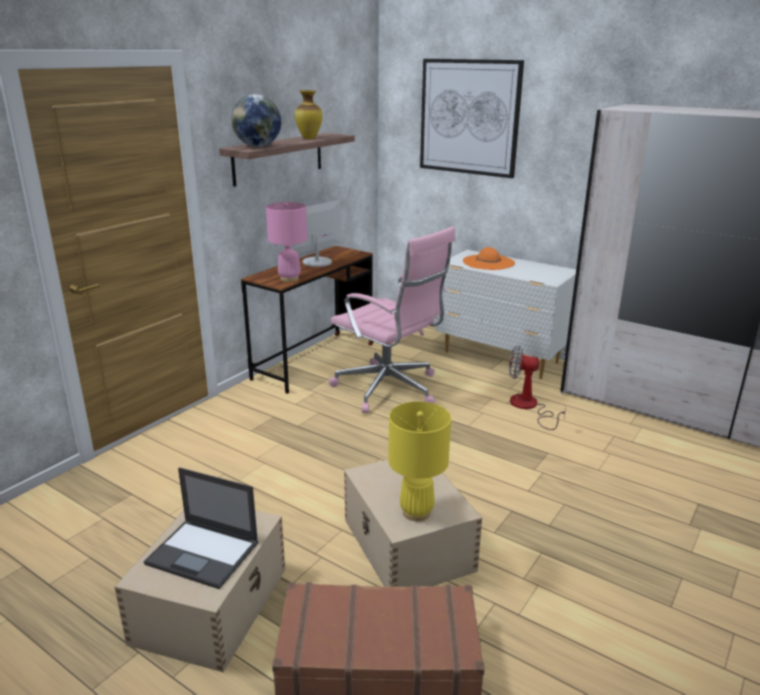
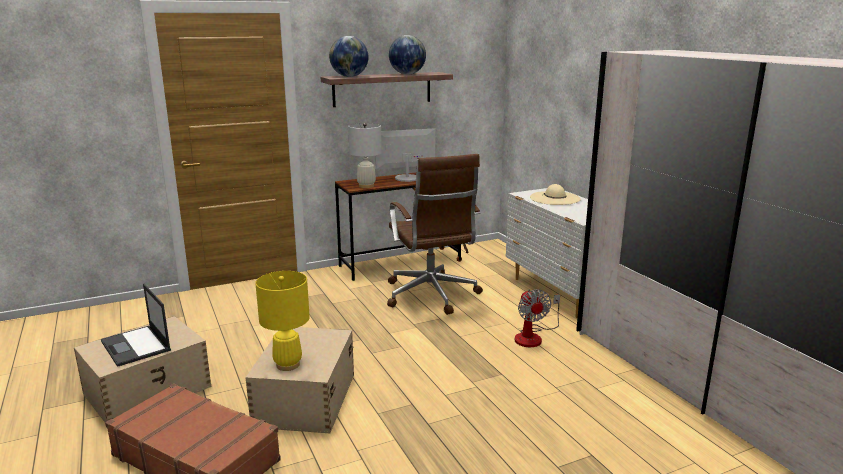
camera: 30 degrees right, 5 degrees down
pink table lamp [266,202,307,282] -> white table lamp [348,123,382,188]
vase [295,90,322,139] -> globe [389,35,426,75]
pink office chair [329,227,455,413] -> brown office chair [387,154,483,315]
picture [420,59,524,178] -> none
orange hat [463,247,515,270] -> beige hat [530,184,581,205]
fan [509,345,566,430] -> fan turned 150 degrees counterclockwise [515,289,560,347]

